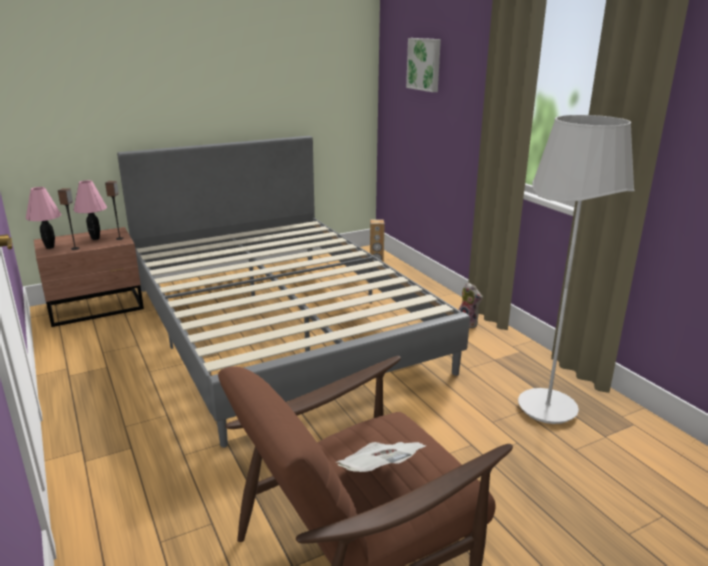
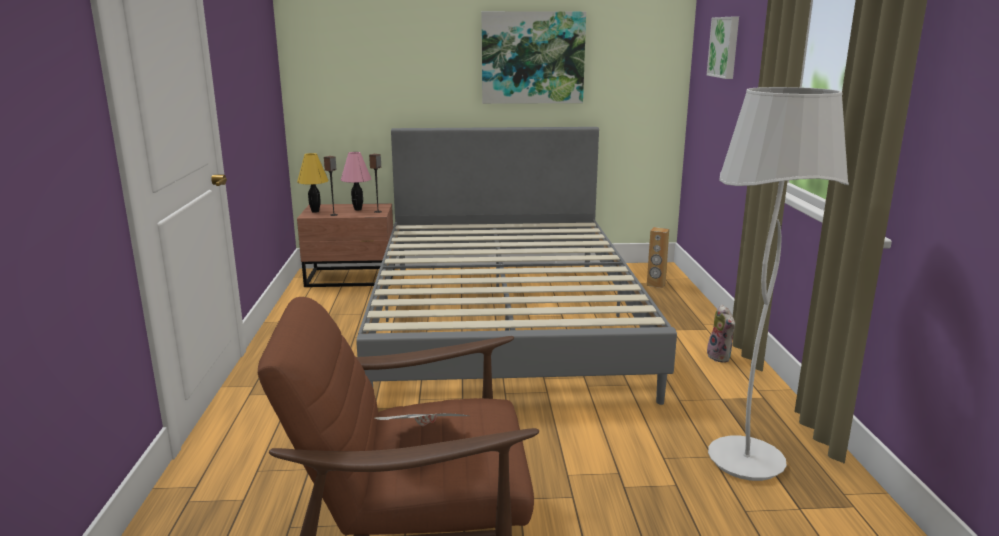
camera: 25 degrees right, 5 degrees down
pink table lamp [26,187,62,249] -> yellow table lamp [297,153,329,213]
none -> picture [482,11,586,104]

